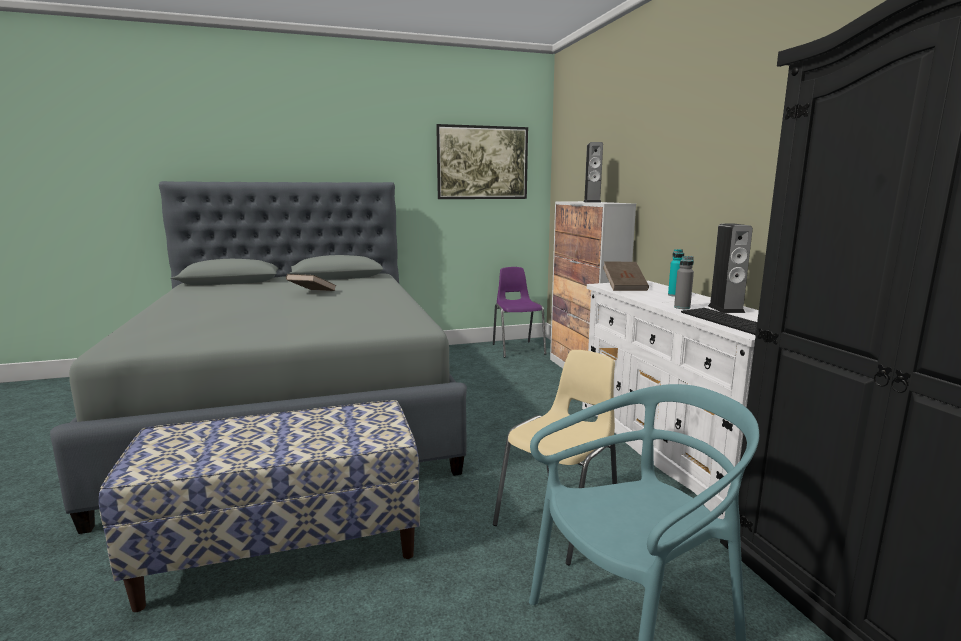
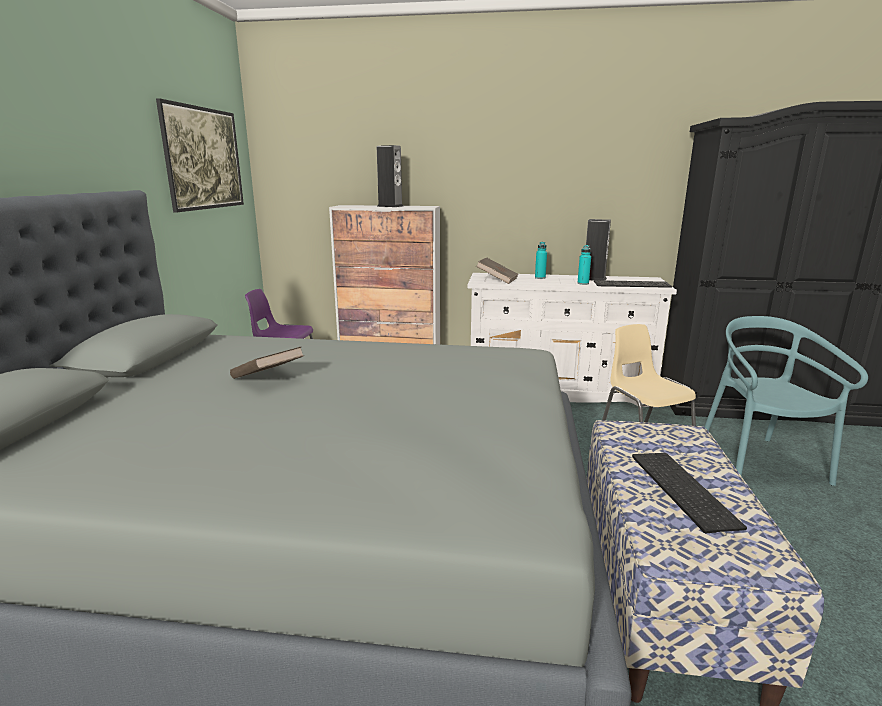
camera: 65 degrees left, 5 degrees up
grey bottle [674,256,694,309] -> turquoise bottle [577,245,591,285]
none -> keyboard [632,453,747,533]

